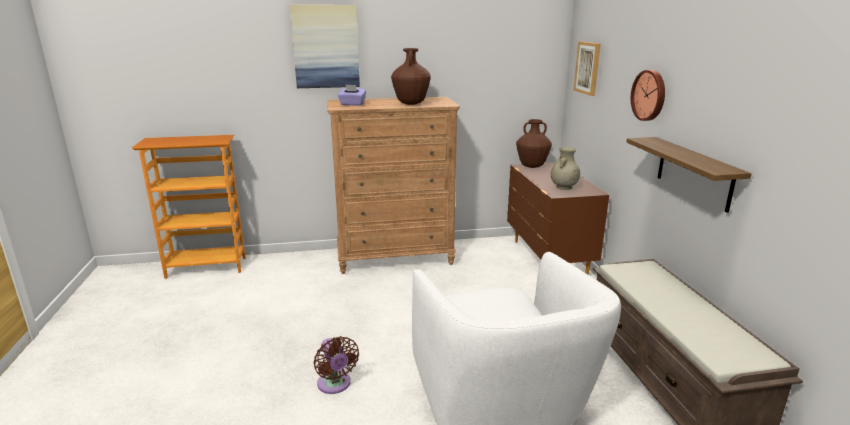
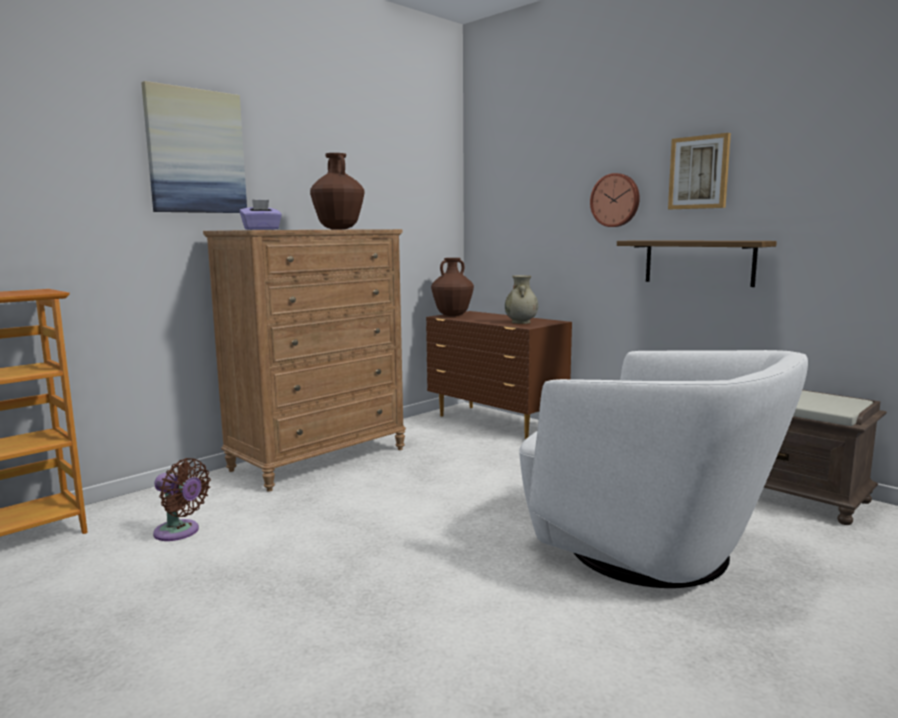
camera: 35 degrees left, 10 degrees down
brown fan [314,336,359,394] -> brown fan moved to [153,458,211,541]
picture [573,42,601,96] -> picture moved to [668,133,731,209]

